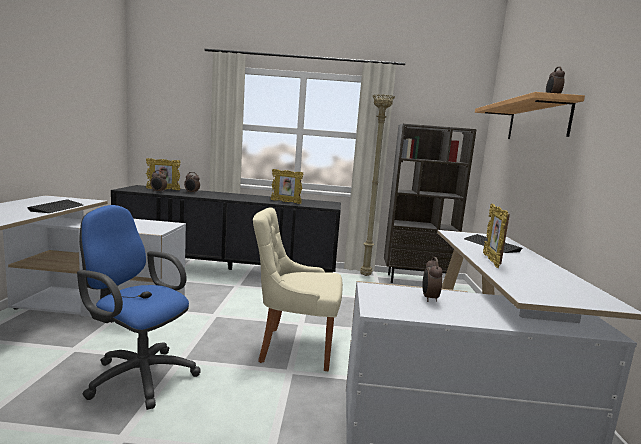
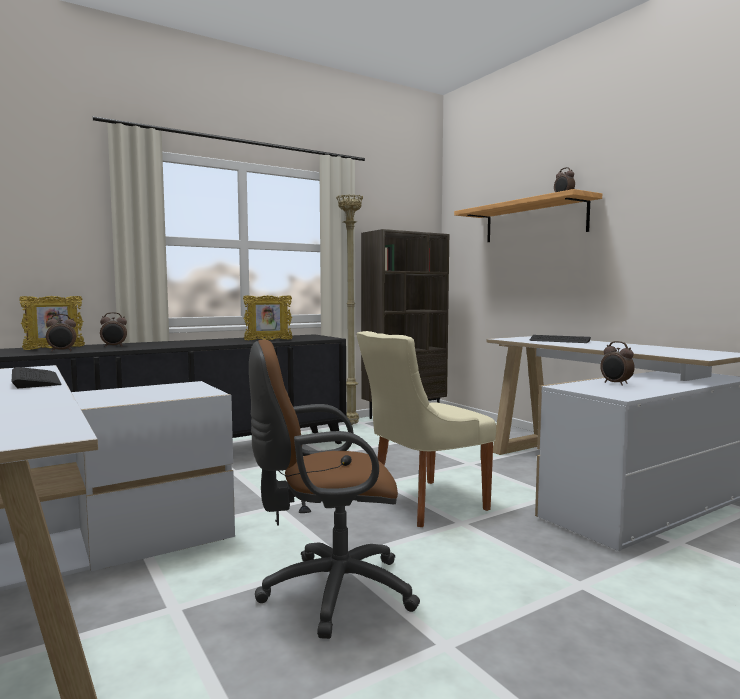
camera: 35 degrees left, 5 degrees down
blue office chair [77,205,201,410] -> brown office chair [249,339,420,639]
picture frame [483,204,510,268] -> none

